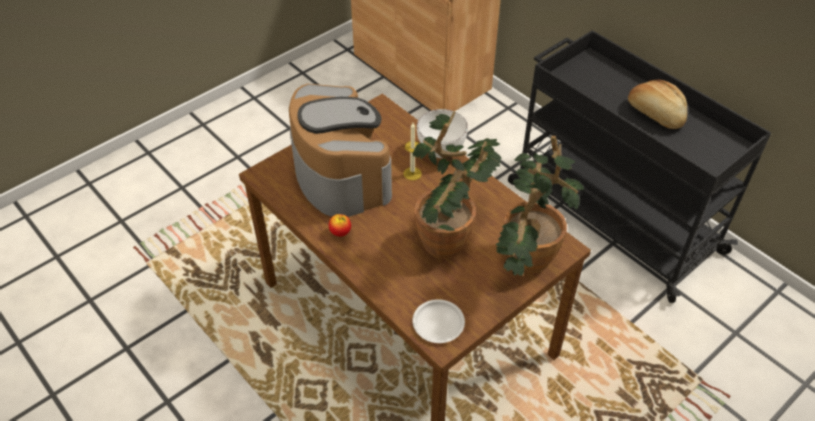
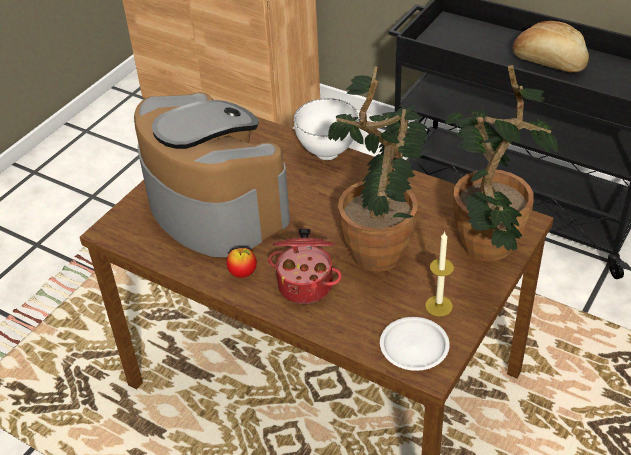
camera: 15 degrees left, 5 degrees down
candle [403,123,422,181] -> candle moved to [425,232,454,316]
none -> cooking pot [268,229,342,304]

